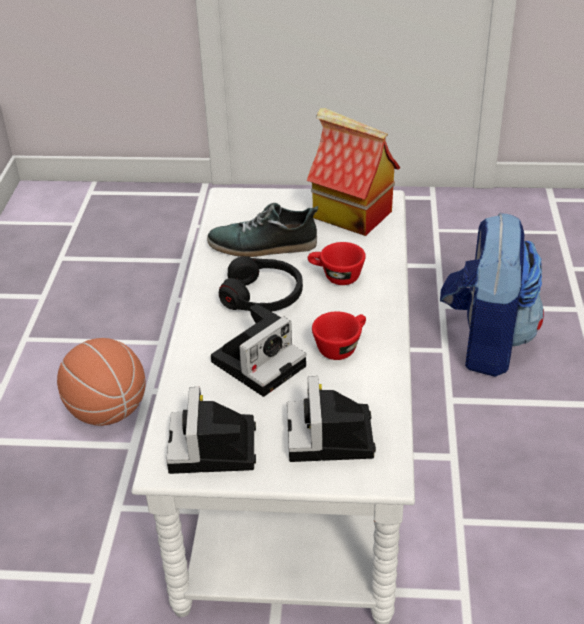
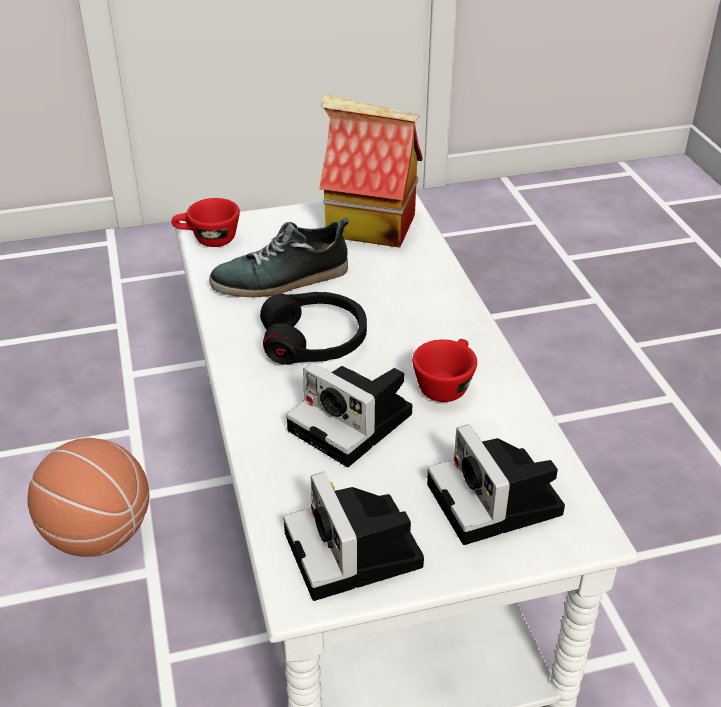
camera: 20 degrees left, 0 degrees up
camera [211,304,306,397] -> camera turned 105 degrees clockwise [286,362,412,467]
red cup [308,242,366,285] -> red cup moved to [171,198,240,247]
backpack [440,213,544,377] -> none

